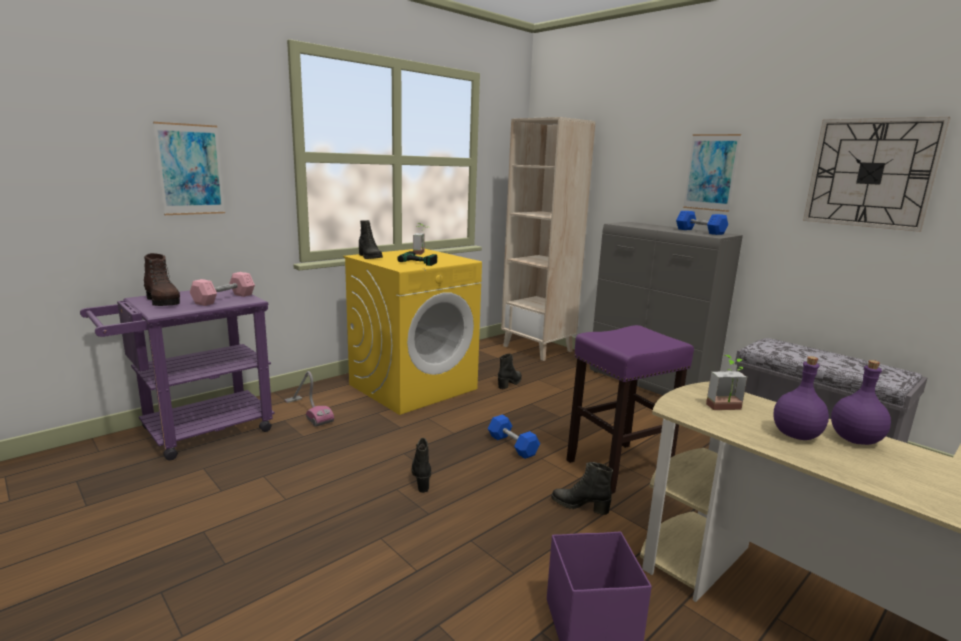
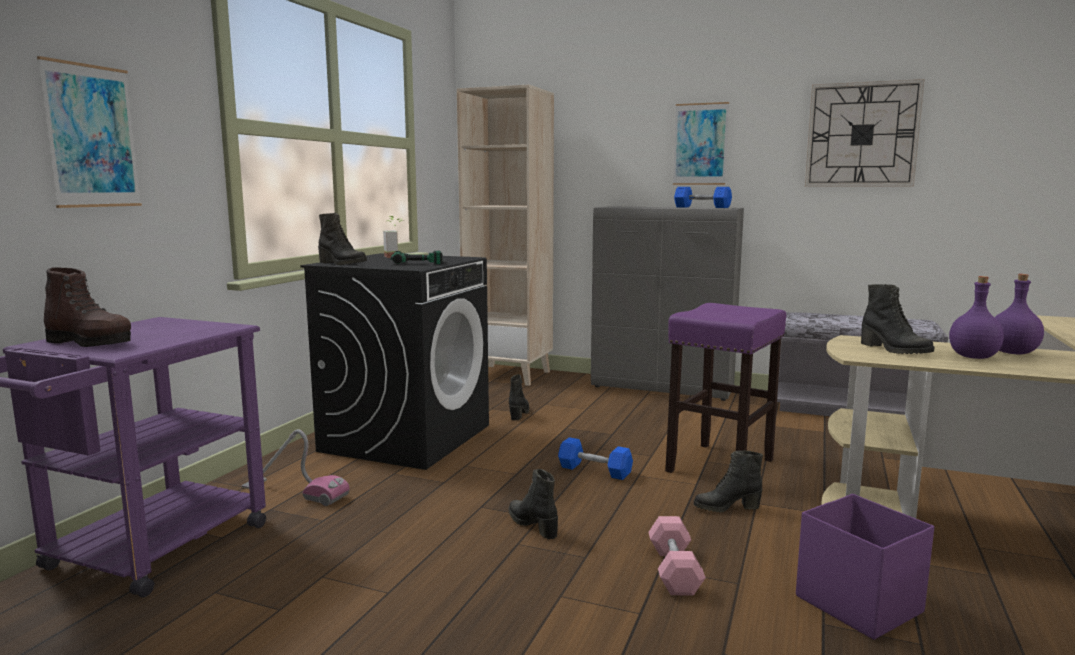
camera: 25 degrees left, 5 degrees down
pink dumbbell [190,272,255,306] -> pink dumbbell moved to [648,516,706,596]
yellow washing machine [343,249,482,415] -> black washing machine [300,253,489,470]
potted plant [706,355,747,410] -> black boot [861,284,934,354]

